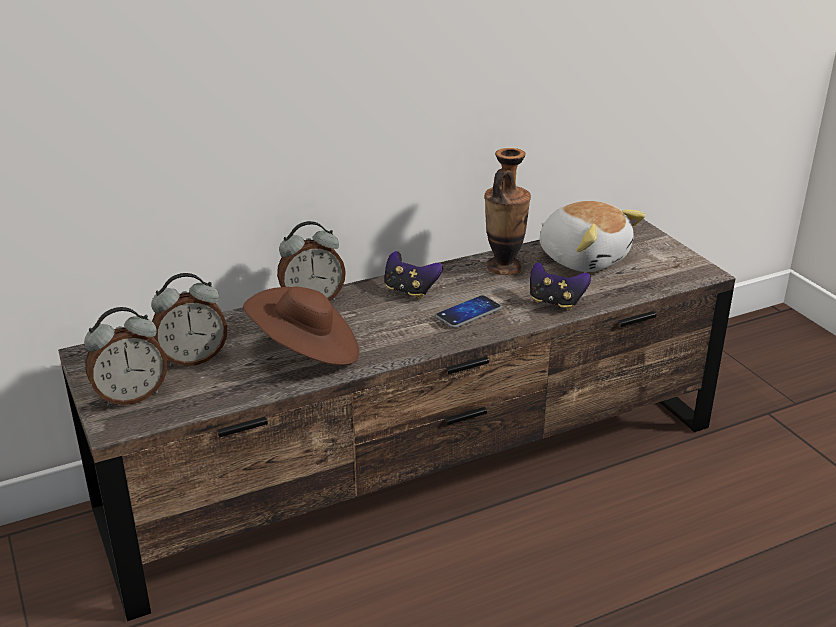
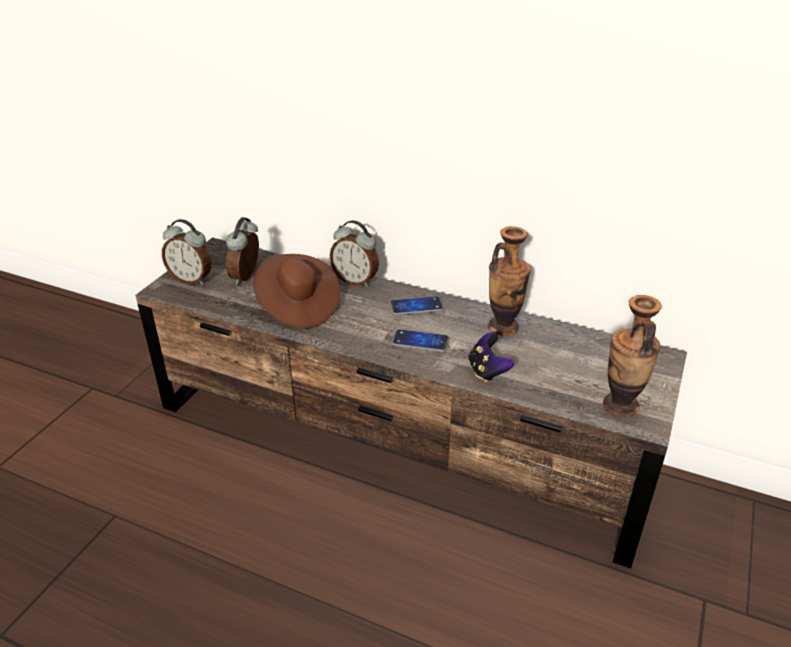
camera: 50 degrees right, 5 degrees up
alarm clock [151,273,227,367] -> alarm clock turned 75 degrees clockwise [226,217,259,285]
game controller [384,251,443,299] -> phone [390,296,444,315]
plush toy [540,201,646,272] -> none
none -> vase [603,295,662,418]

